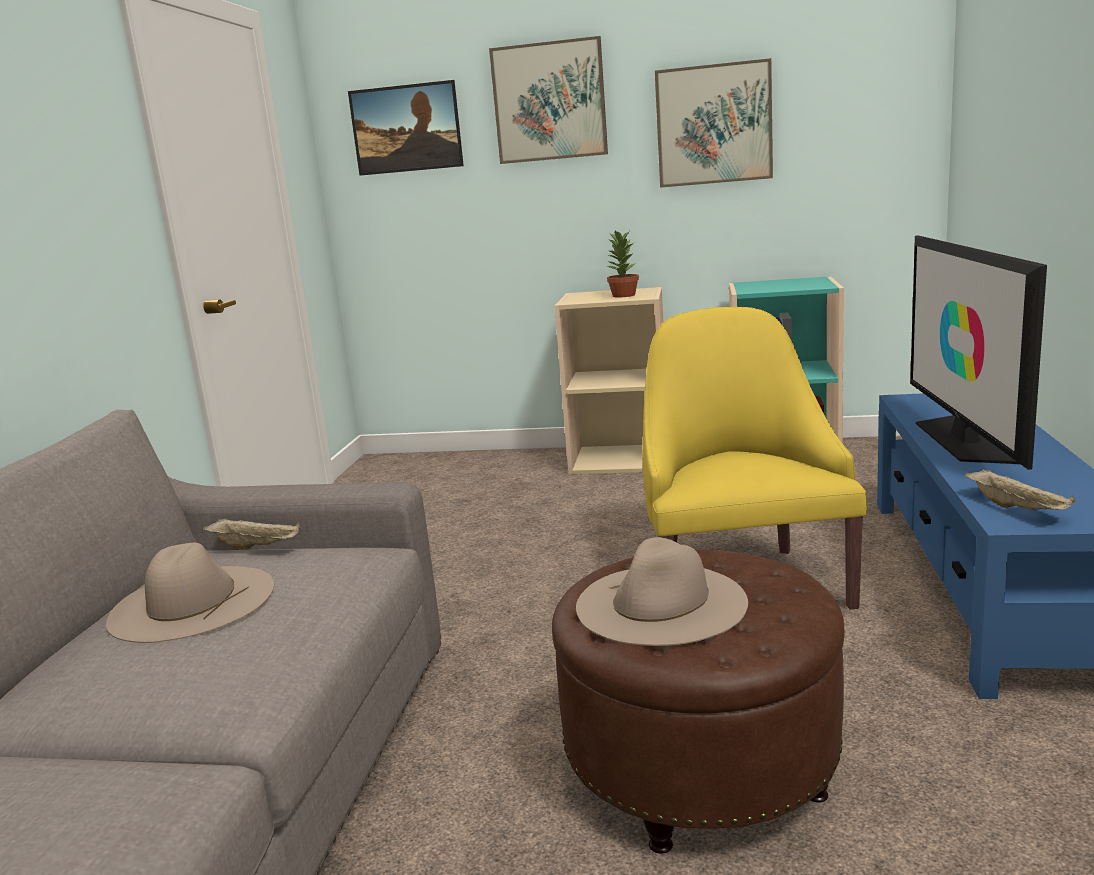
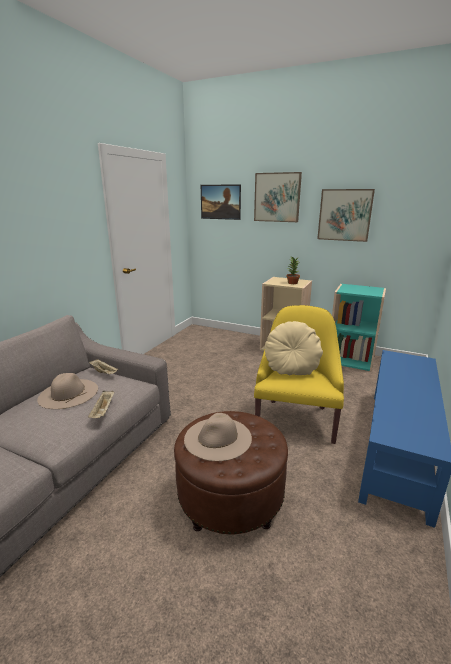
camera: 15 degrees right, 5 degrees up
television [910,235,1047,470] -> none
beige tray [965,469,1076,510] -> beige tray moved to [88,390,114,418]
none -> beige pillow [265,321,323,375]

